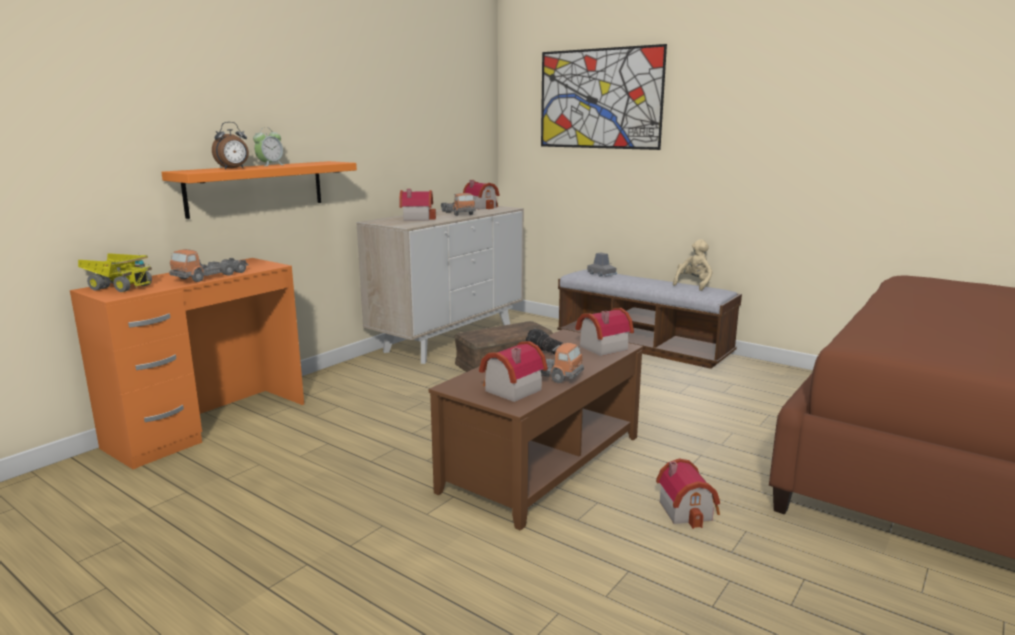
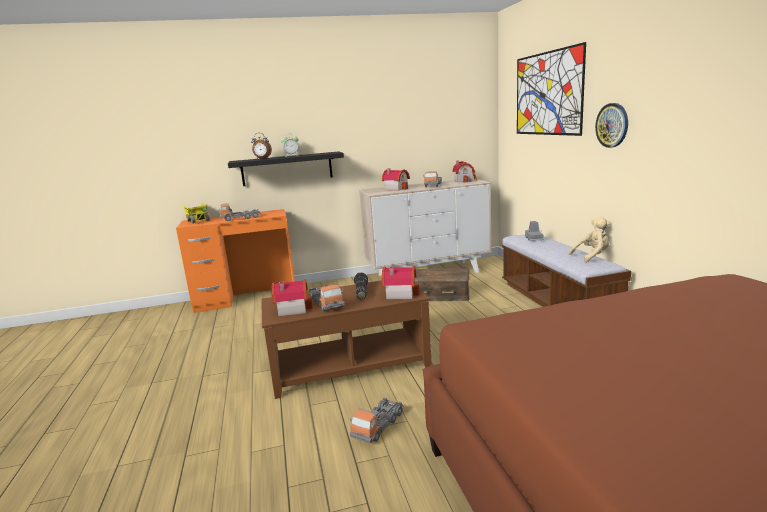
camera: 40 degrees right, 0 degrees up
orange shelf [161,161,357,219] -> black shelf [228,151,344,186]
toy house [656,458,720,529] -> toy truck [350,398,404,443]
none -> wall clock [595,103,628,148]

